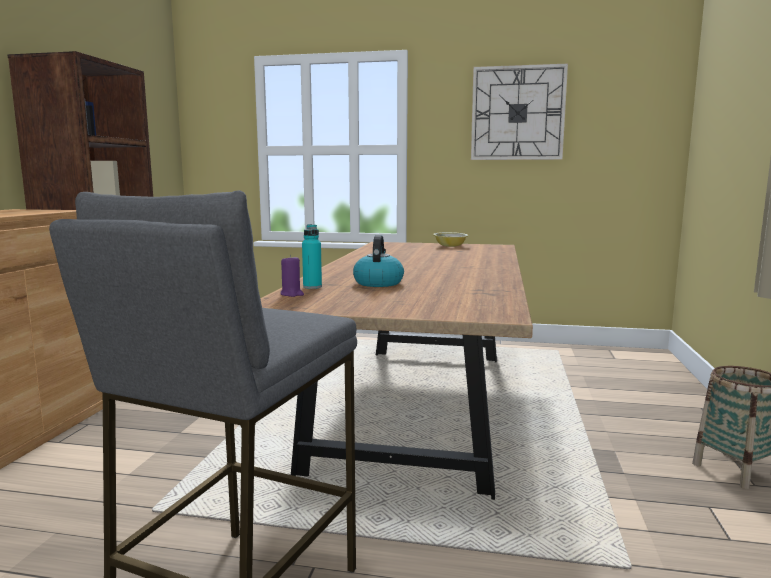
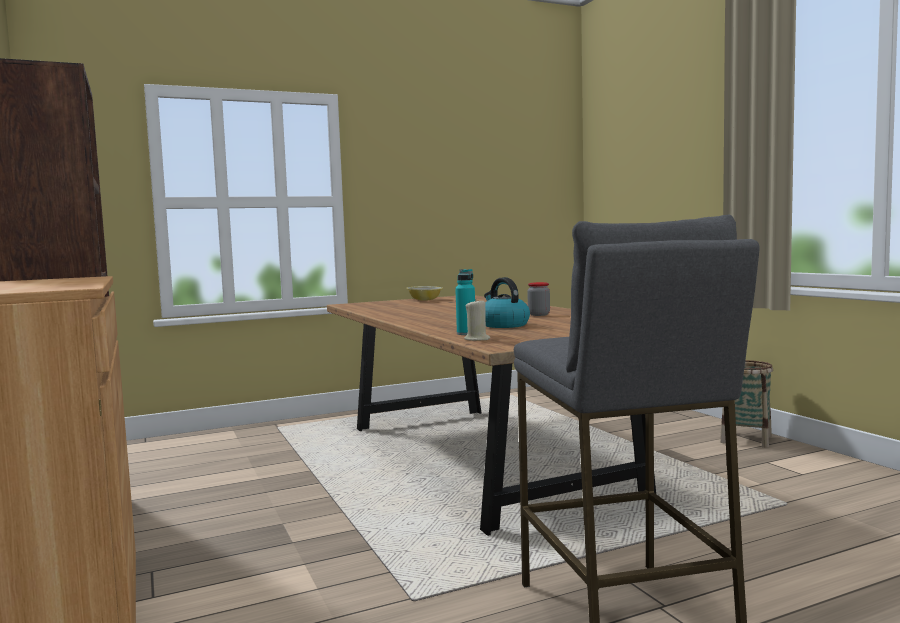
camera: 35 degrees left, 5 degrees down
purple candle [280,255,304,297] -> beige candle [464,299,490,341]
wall clock [471,64,568,160] -> none
none -> jar [527,282,550,316]

